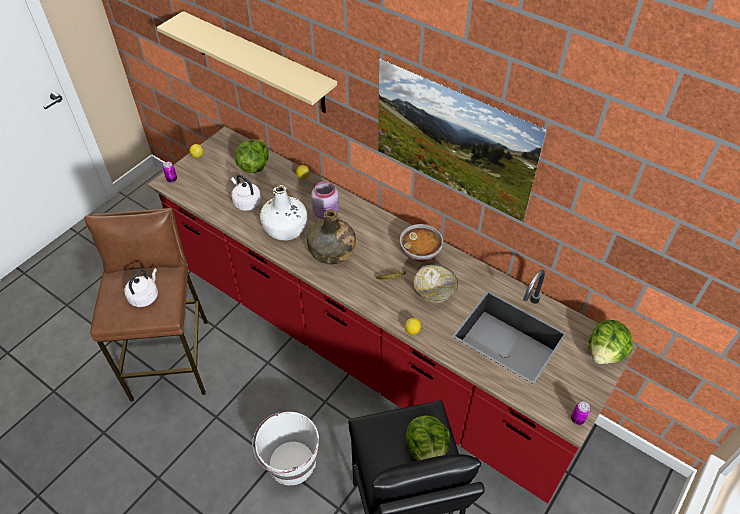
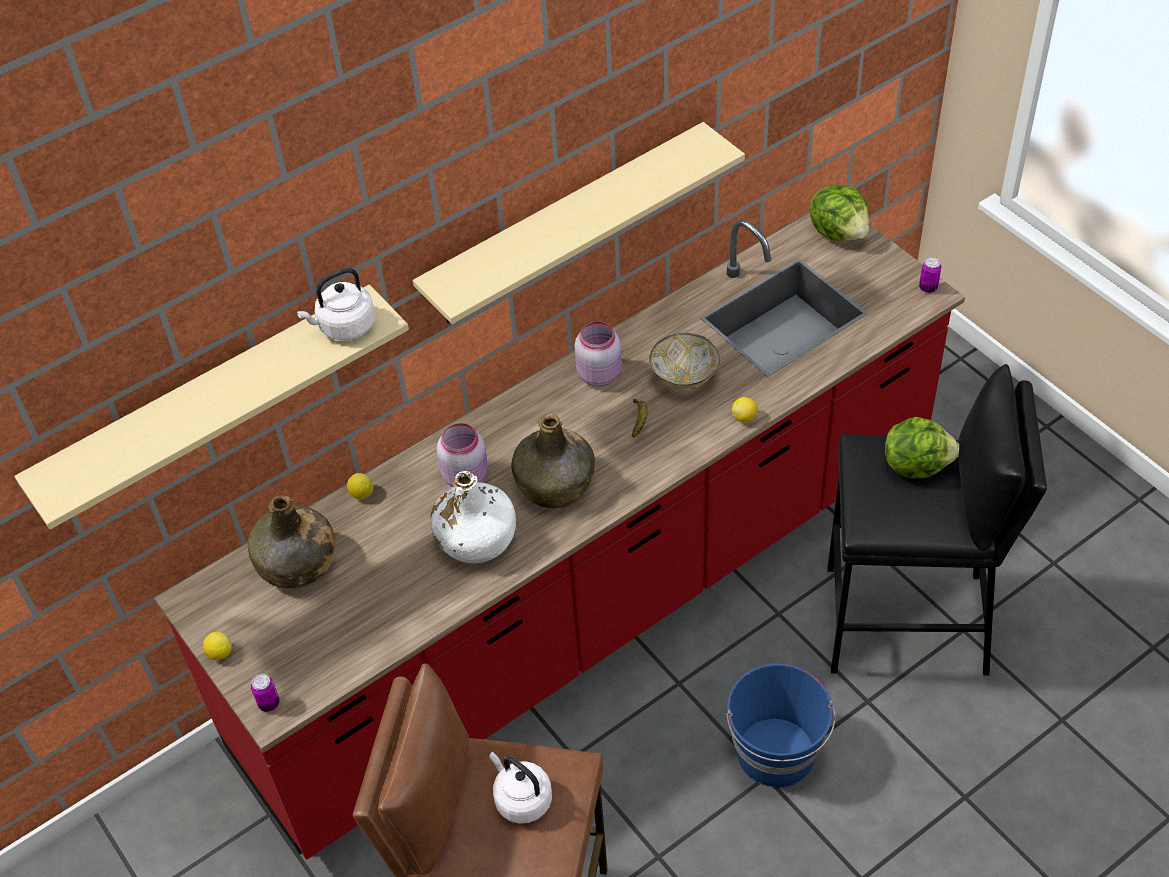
camera: 70 degrees left, 0 degrees up
white kettle [231,174,261,211] -> white kettle moved to [297,268,375,340]
lettuce [235,139,268,173] -> green bottle [248,495,335,588]
white bucket [252,412,319,485] -> blue bucket [726,663,836,788]
picture [378,58,547,222] -> beige shelf [413,122,745,324]
bowl [400,224,443,262] -> pink jar [574,321,622,387]

